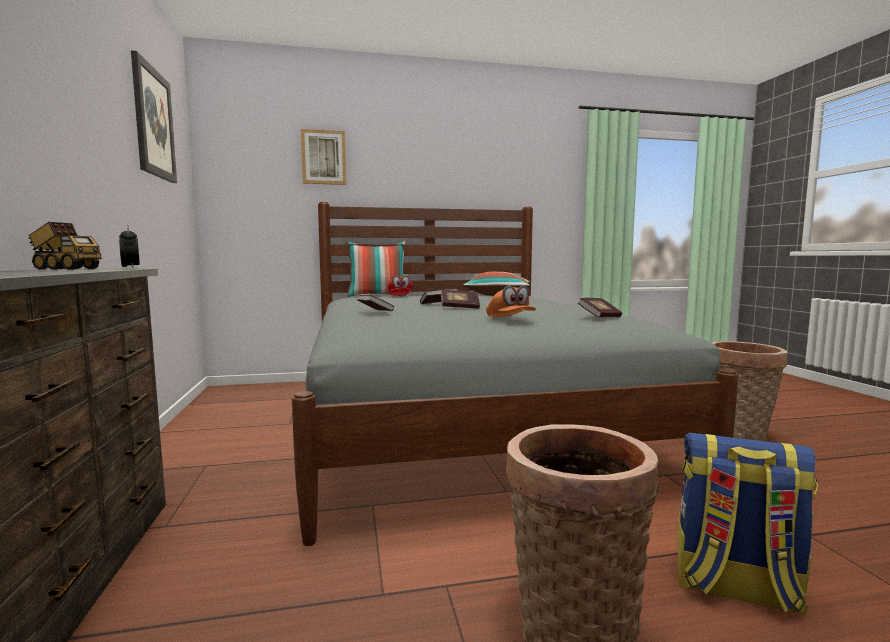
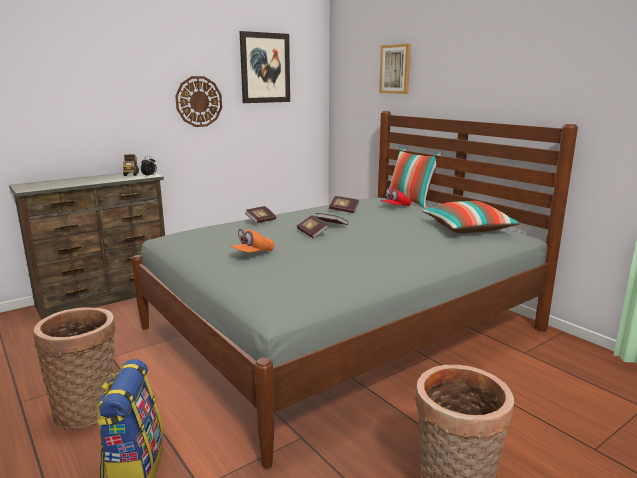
camera: 65 degrees right, 10 degrees up
book [578,298,622,318] -> book moved to [329,196,359,213]
none -> wall clock [175,76,222,127]

